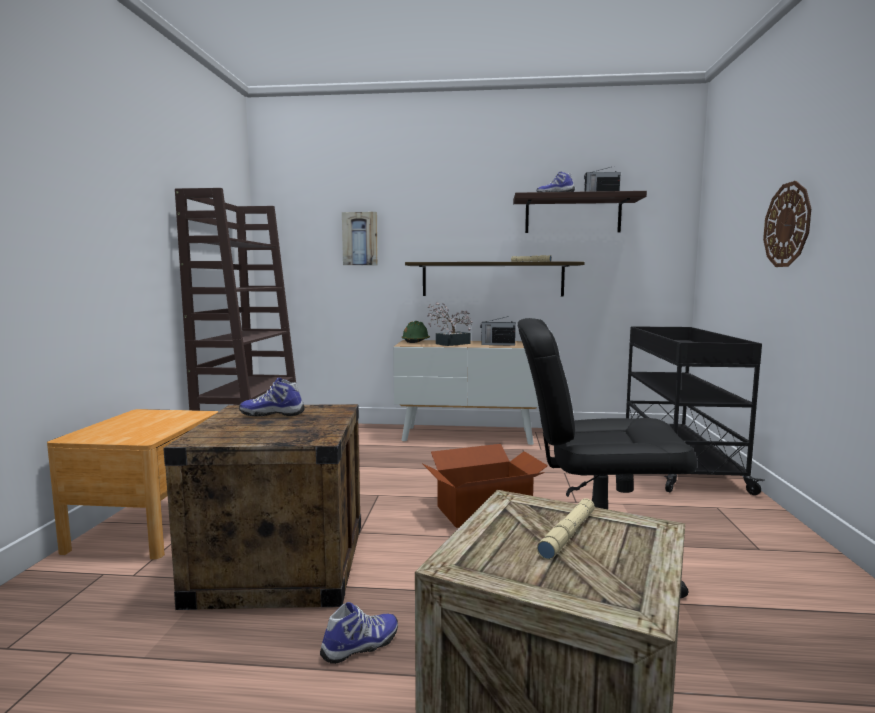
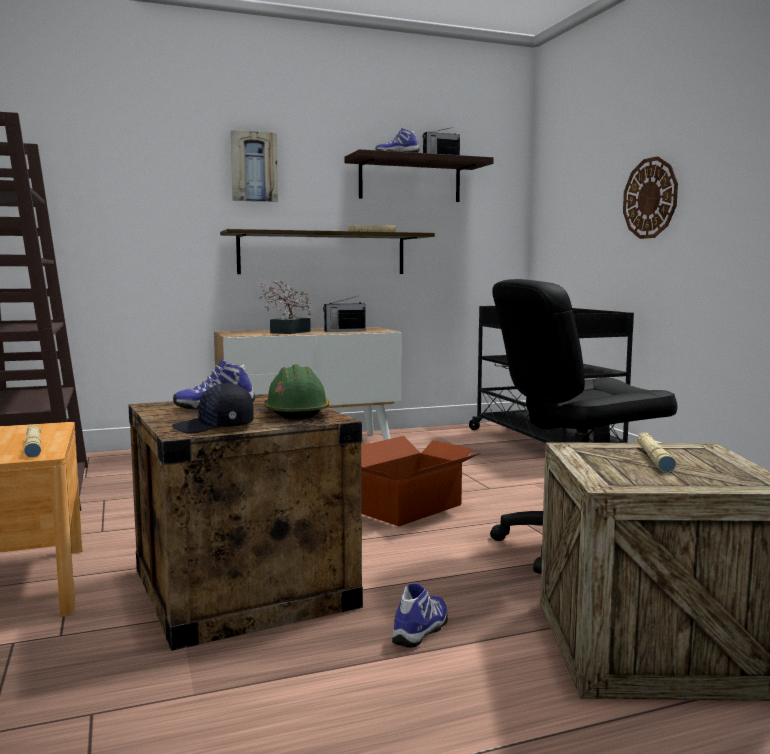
camera: 25 degrees left, 0 degrees up
picture [342,212,378,265] -> picture moved to [230,130,278,202]
green hard hat [402,321,430,343] -> green hard hat moved to [264,364,330,420]
none -> beige flashlight [24,425,41,458]
none -> black cap [172,383,254,433]

